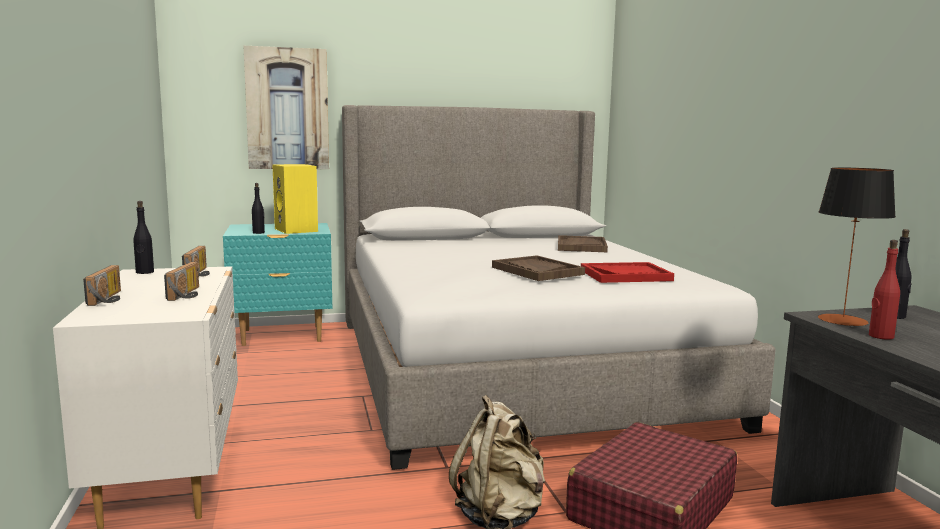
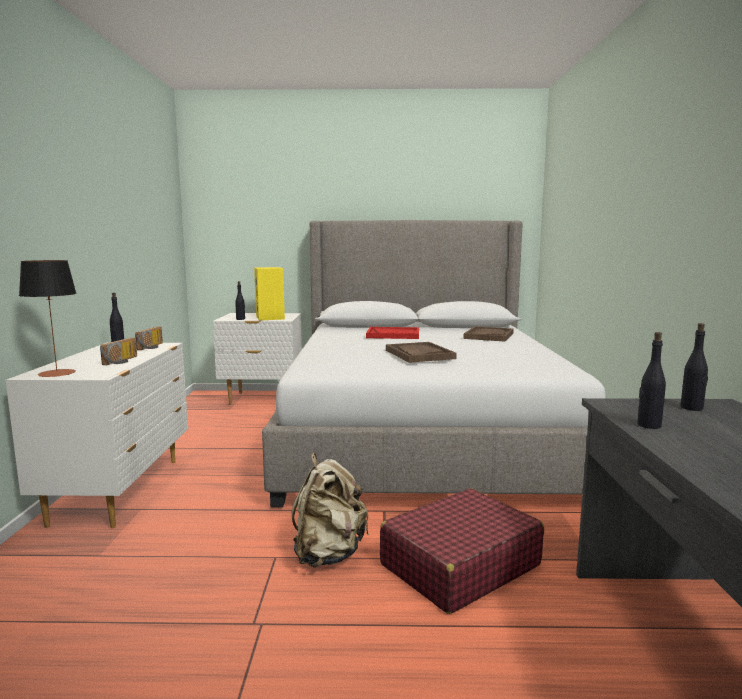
camera: 15 degrees right, 0 degrees up
radio [83,265,121,306] -> none
turquoise nightstand [223,223,332,346] -> white nightstand [213,313,302,405]
picture [244,46,329,169] -> none
red tray [581,262,674,283] -> red tray moved to [366,327,419,339]
table lamp [818,167,896,326] -> table lamp moved to [19,260,77,377]
red bottle [869,240,900,340] -> black bottle [637,332,666,429]

